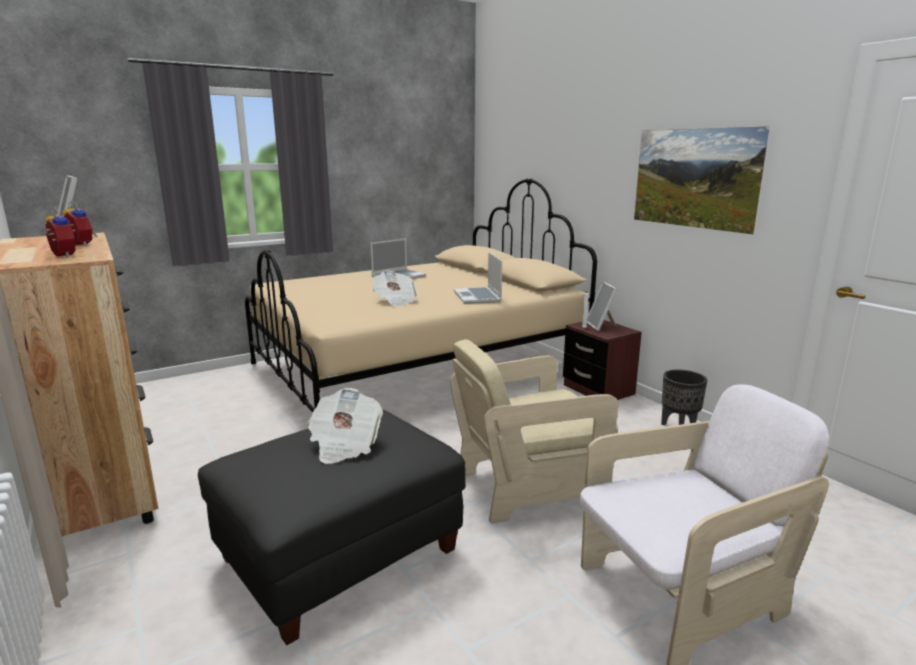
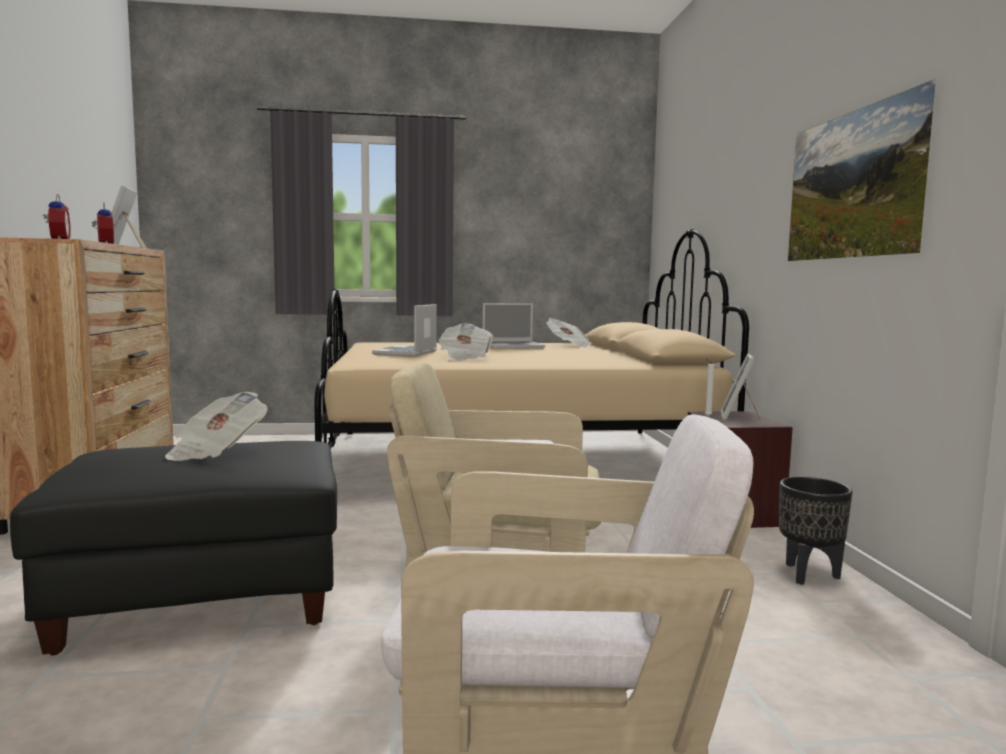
camera: 25 degrees right, 10 degrees down
laptop [454,252,502,304] -> laptop moved to [372,304,437,357]
none -> newspaper [546,318,592,348]

